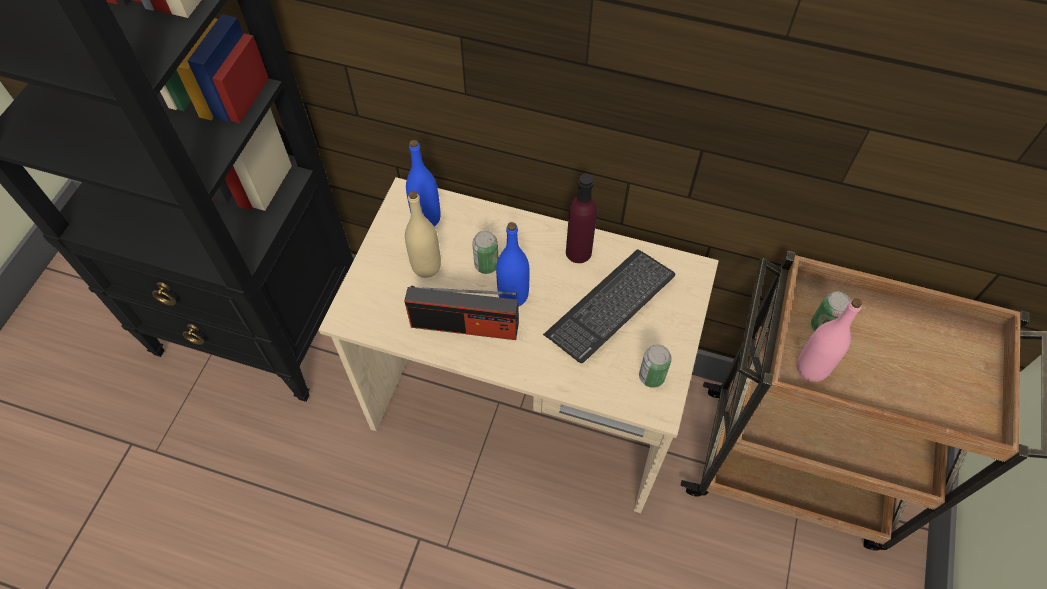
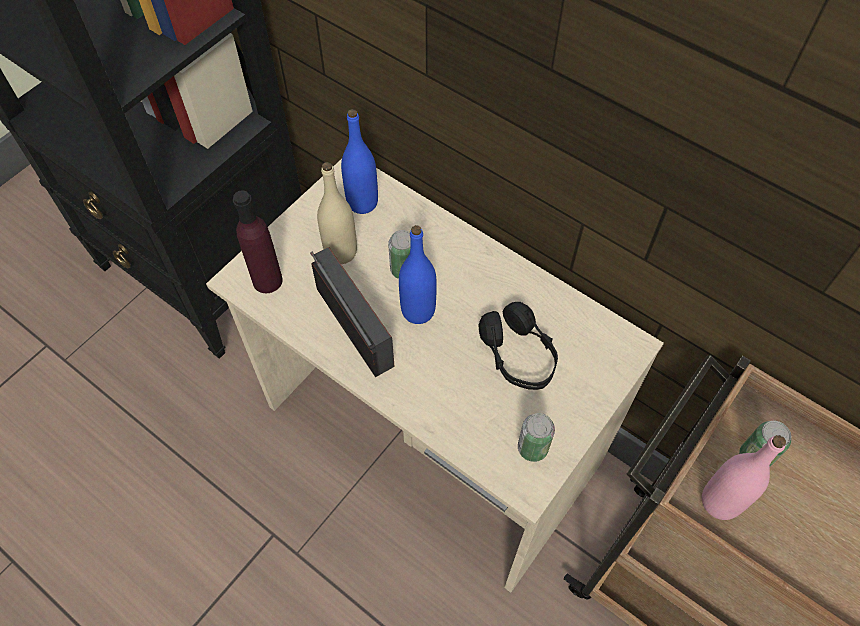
camera: 20 degrees right, 0 degrees up
radio [404,286,519,340] -> radio turned 150 degrees counterclockwise [310,247,395,377]
keyboard [543,249,675,363] -> black headphones [479,302,558,390]
purple bottle [566,174,597,263] -> purple bottle moved to [233,190,283,293]

